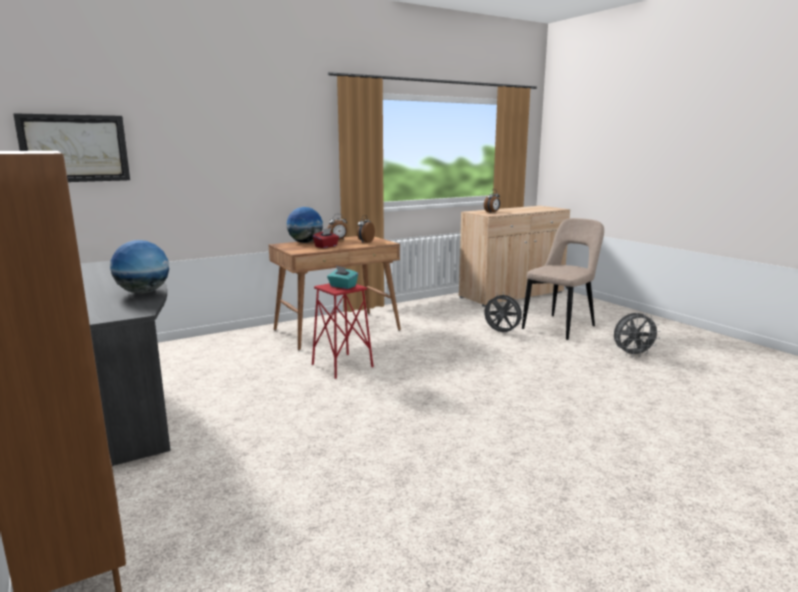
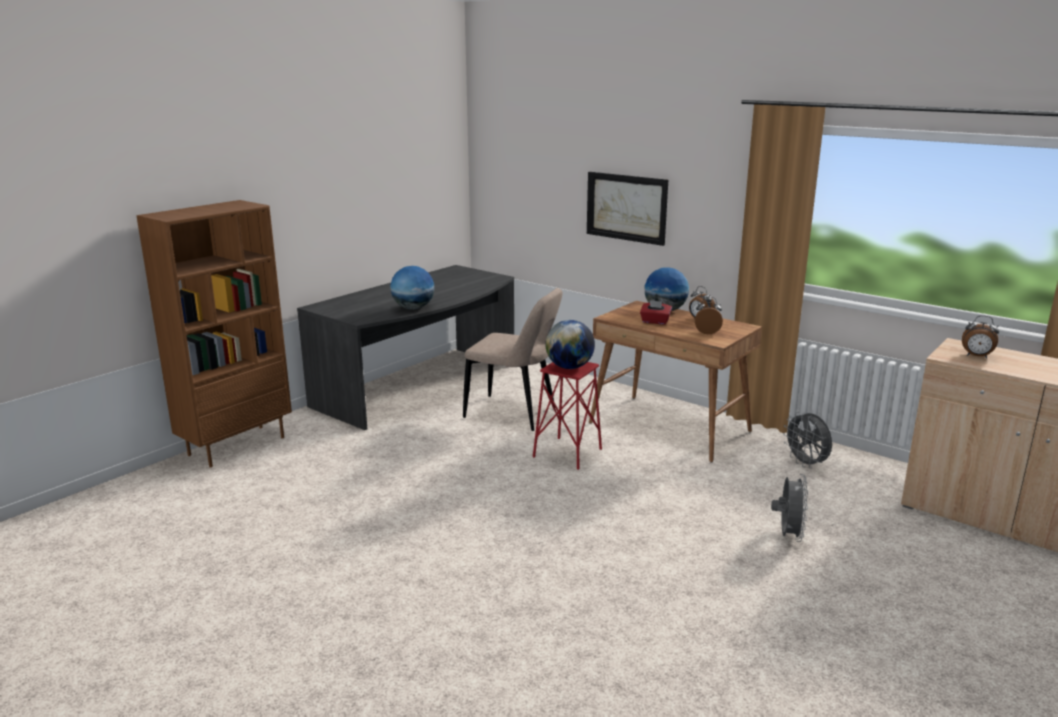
camera: 70 degrees right, 5 degrees up
picture [13,113,130,182] -> picture moved to [587,172,668,246]
turquoise tissue box [327,266,358,289] -> globe [545,320,595,369]
beige chair [522,218,604,340] -> beige chair moved to [463,288,562,431]
grey fan [614,313,661,357] -> grey fan moved to [783,412,832,468]

